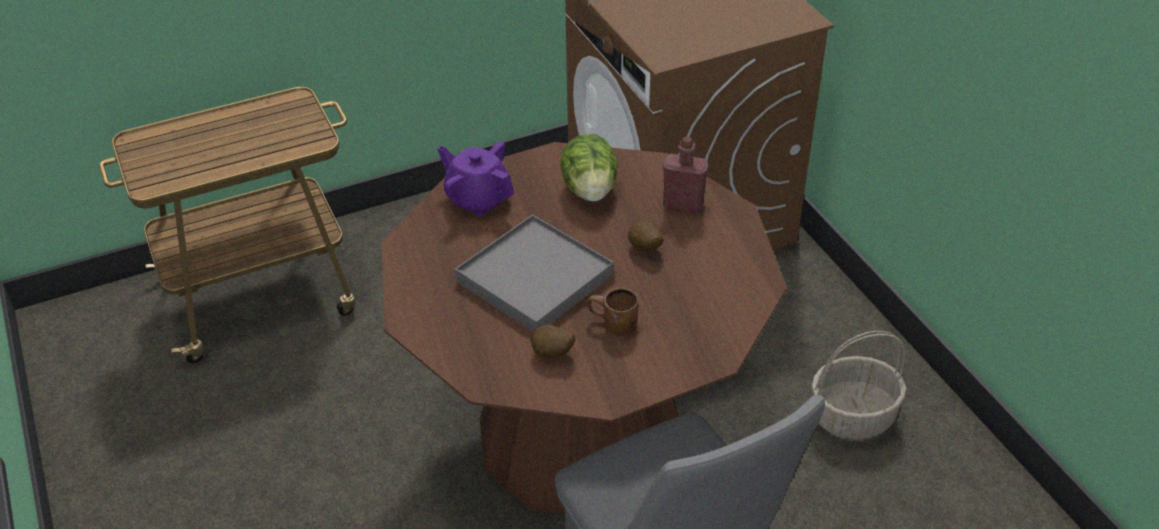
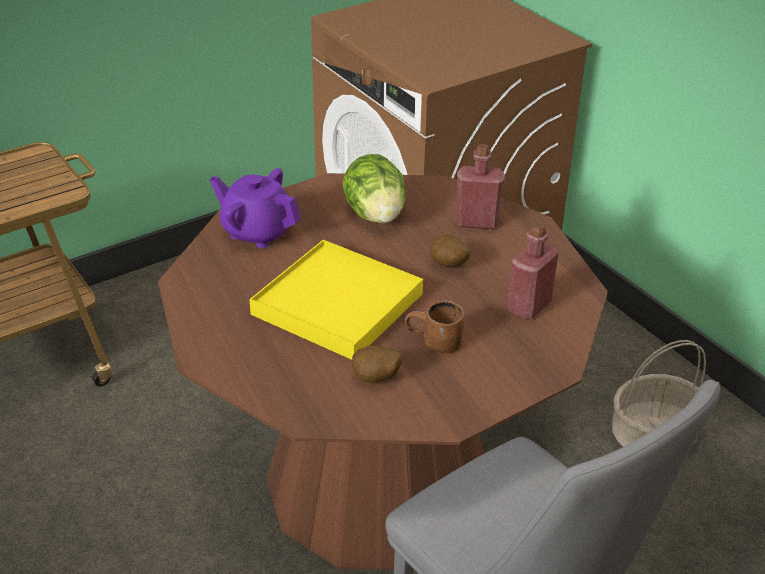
camera: 10 degrees left, 5 degrees down
grey tray [455,214,614,332] -> yellow tray [249,240,423,360]
none -> red bottle [507,223,558,320]

